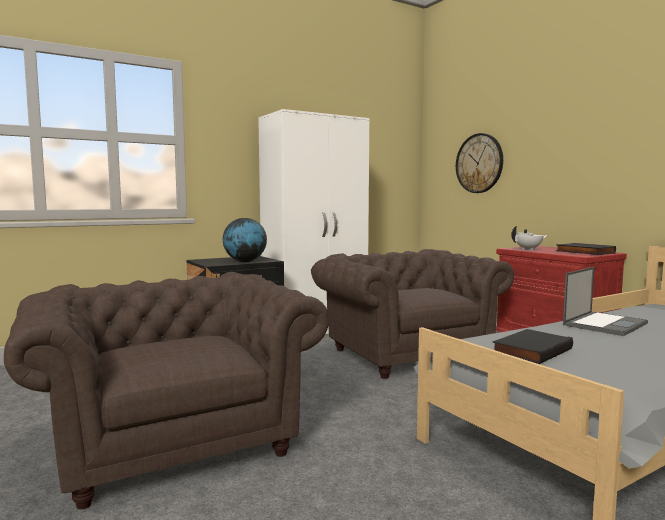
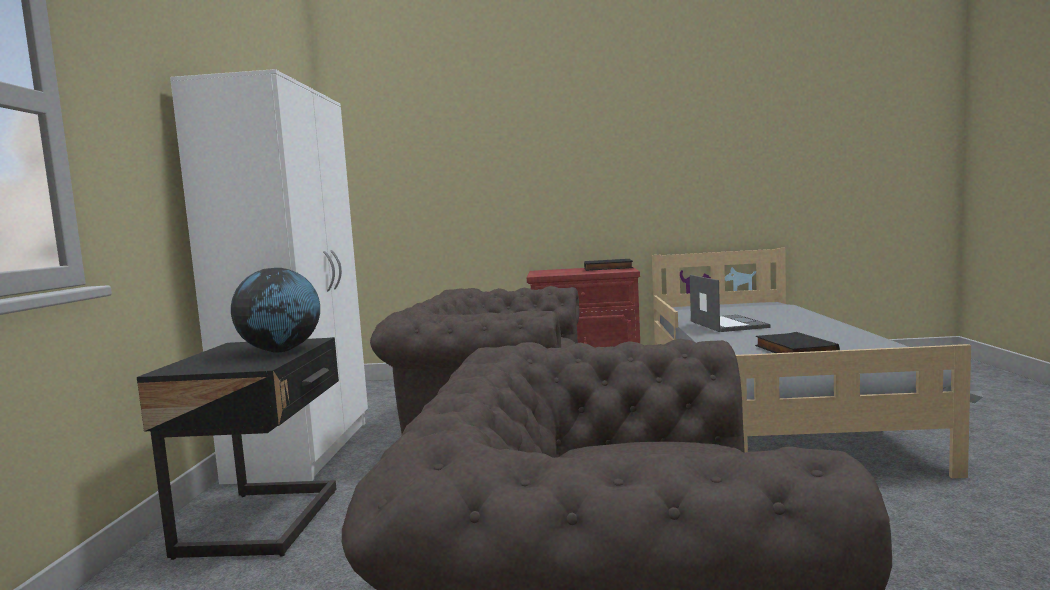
camera: 55 degrees left, 0 degrees up
wall clock [456,133,503,193] -> none
white teapot [511,226,548,250] -> none

